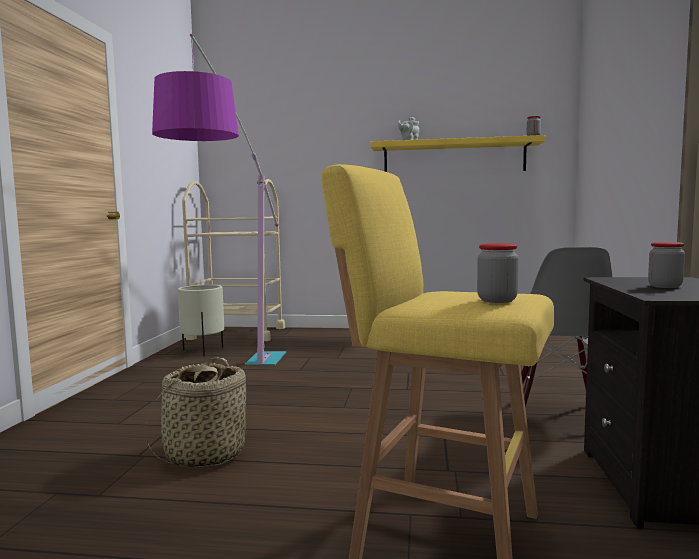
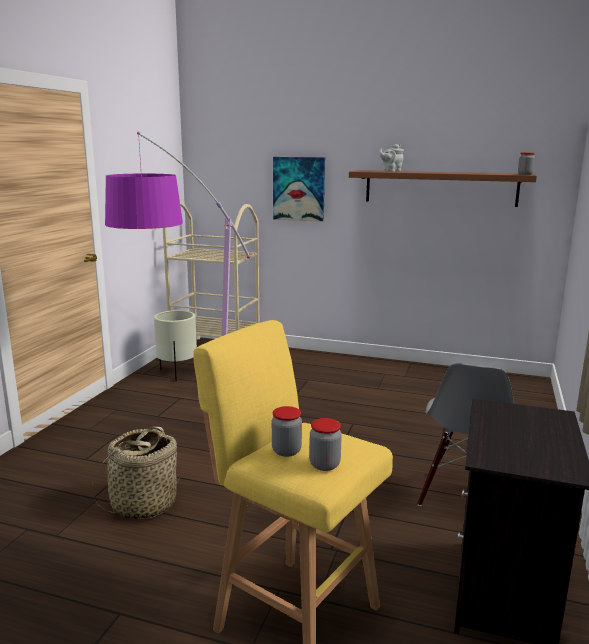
camera: 10 degrees right, 10 degrees up
yellow shelf [370,135,546,172] -> brown shelf [349,170,537,207]
jar [648,242,685,288] -> jar moved to [272,406,302,457]
none -> picture [273,157,325,222]

